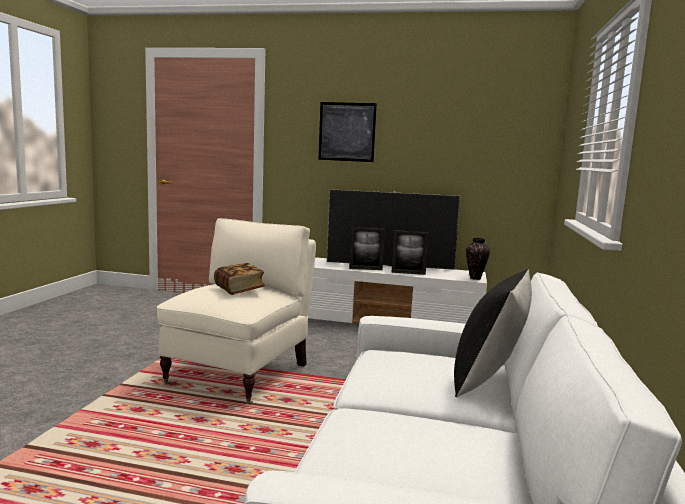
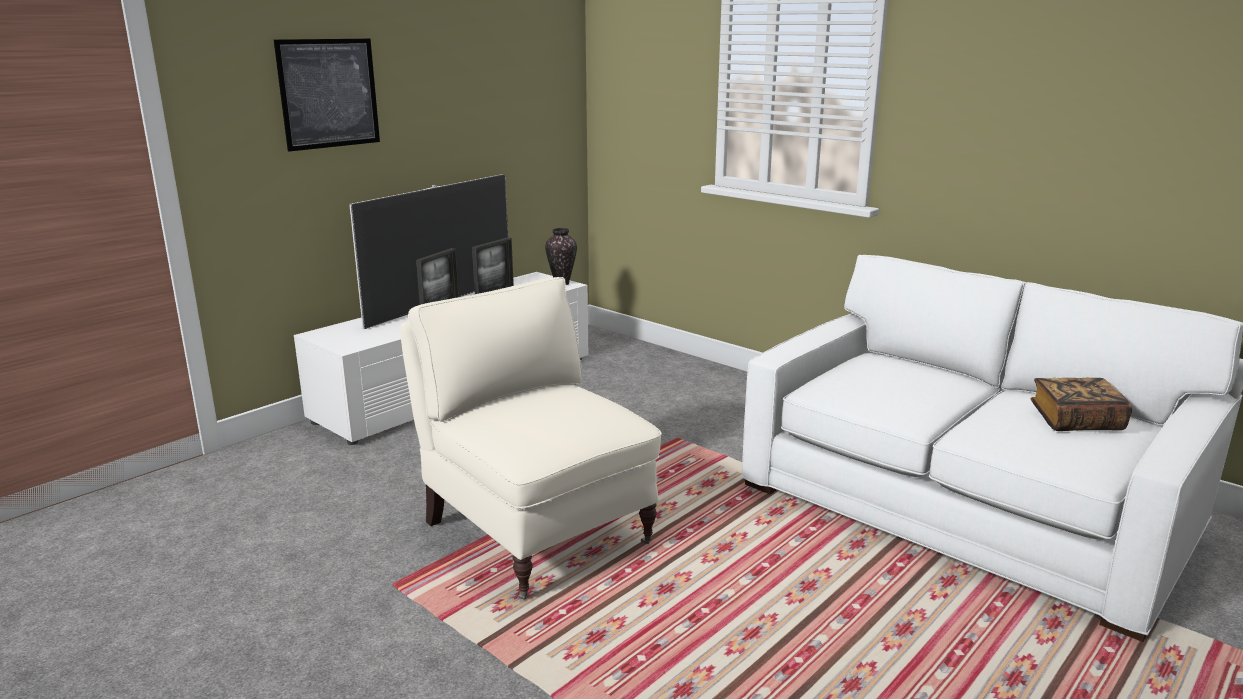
camera: 60 degrees left, 10 degrees up
book [214,263,265,295] -> book moved to [1031,378,1132,431]
black pillow [454,269,532,398] -> none

